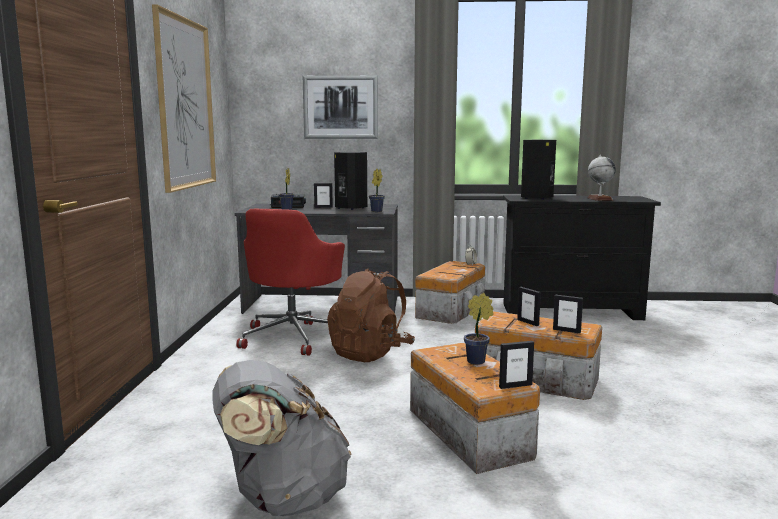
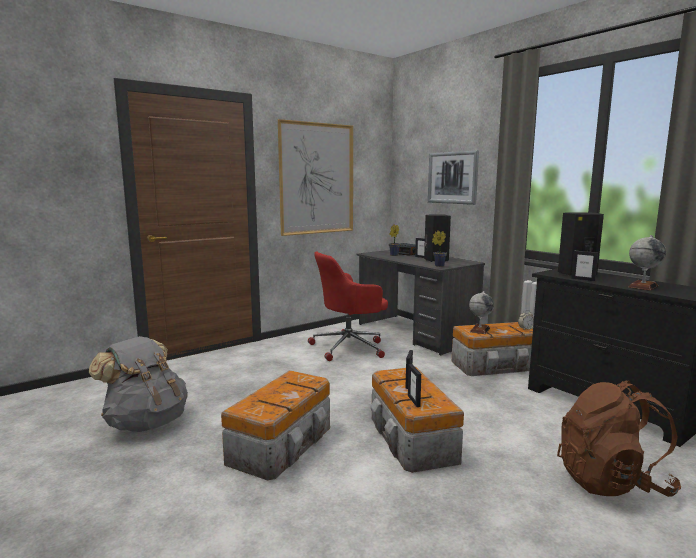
camera: 50 degrees right, 0 degrees up
brown backpack [327,268,415,362] -> brown backpack moved to [557,381,681,497]
potted plant [464,293,493,365] -> none
picture frame [499,341,534,389] -> picture frame moved to [571,251,598,281]
none -> globe [469,291,494,334]

